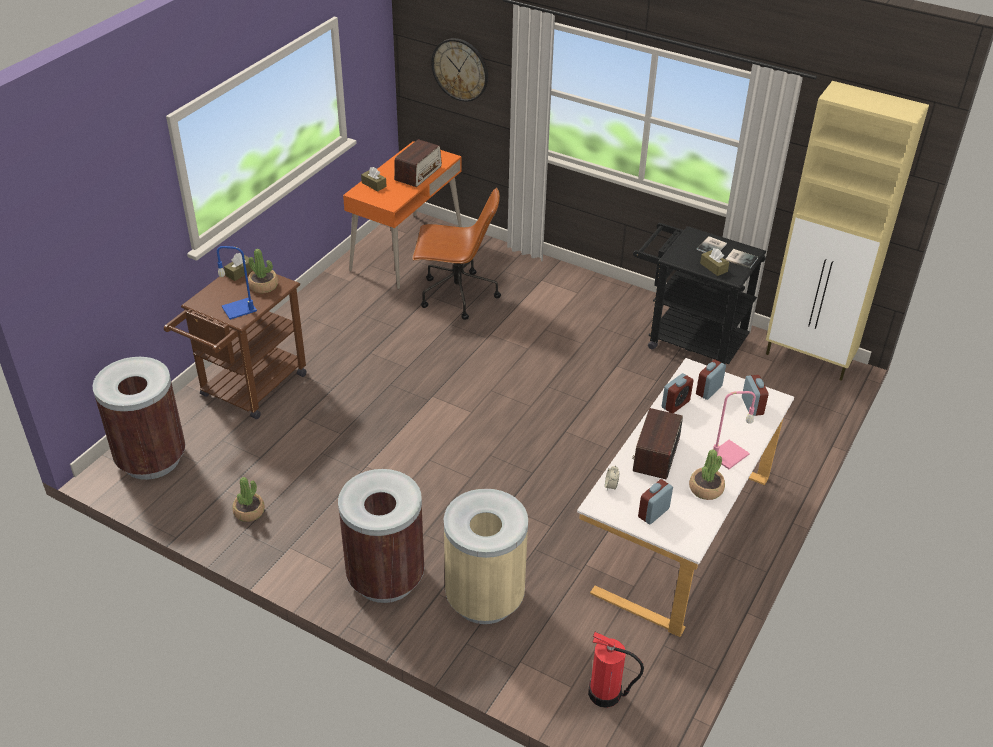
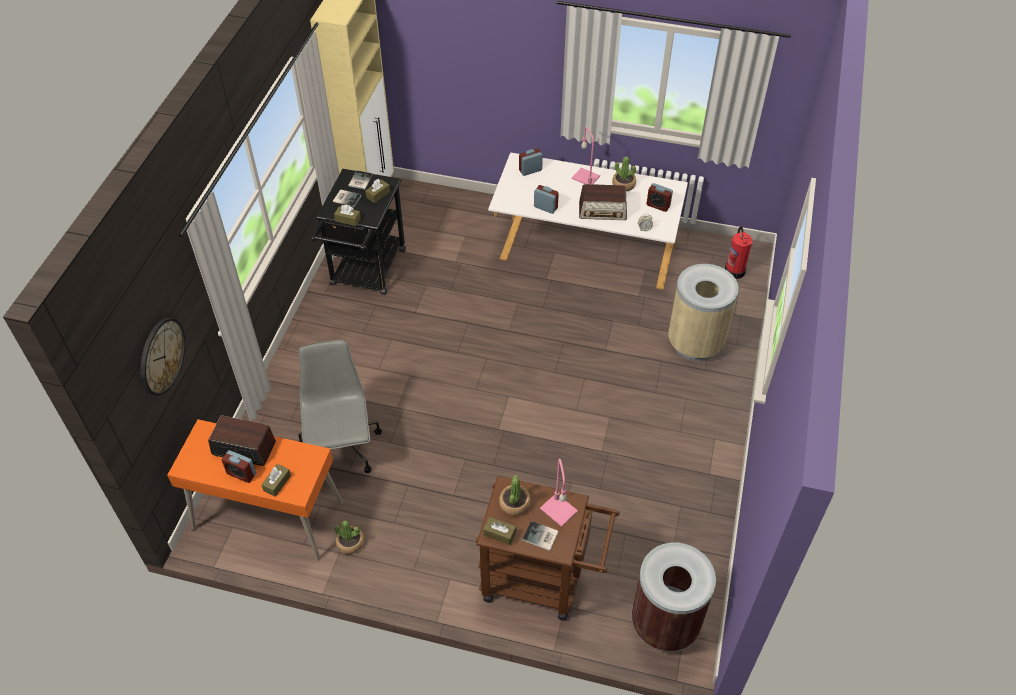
camera: 105 degrees left, 10 degrees up
blue table lamp [217,246,257,320] -> pink table lamp [540,459,578,527]
potted plant [232,477,265,522] -> potted plant moved to [334,520,364,554]
brown trash can [338,469,424,603] -> none
brown office chair [412,188,501,320] -> grey office chair [298,340,382,473]
alarm clock [696,359,726,400] -> alarm clock moved to [222,450,256,483]
none -> brown tissue box [334,205,361,226]
none -> book [522,521,559,551]

